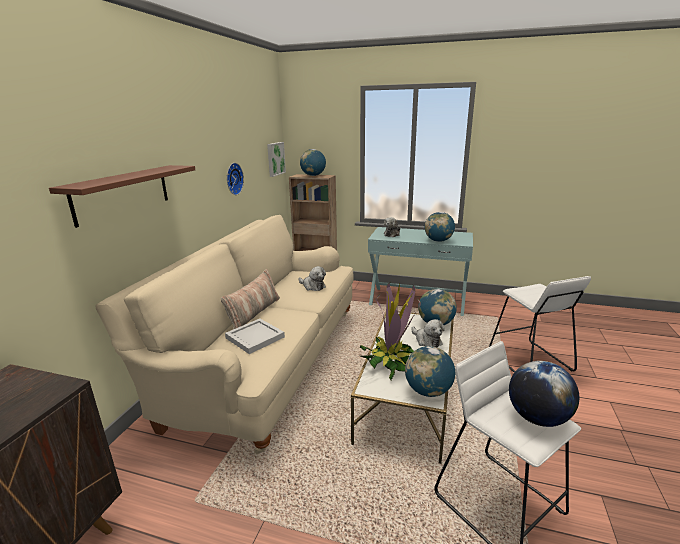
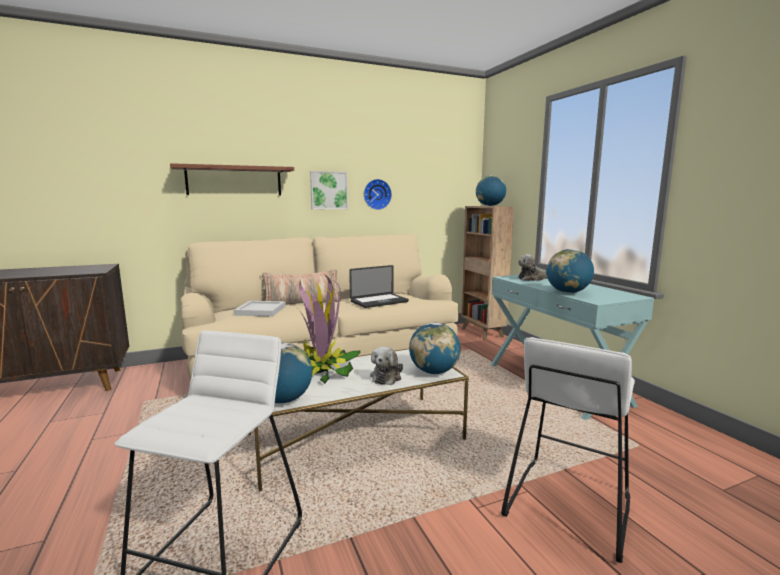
camera: 50 degrees right, 10 degrees down
picture [267,142,286,177] -> picture moved to [310,171,348,209]
plush toy [298,266,326,291] -> laptop [349,265,409,308]
globe [509,361,579,427] -> none

